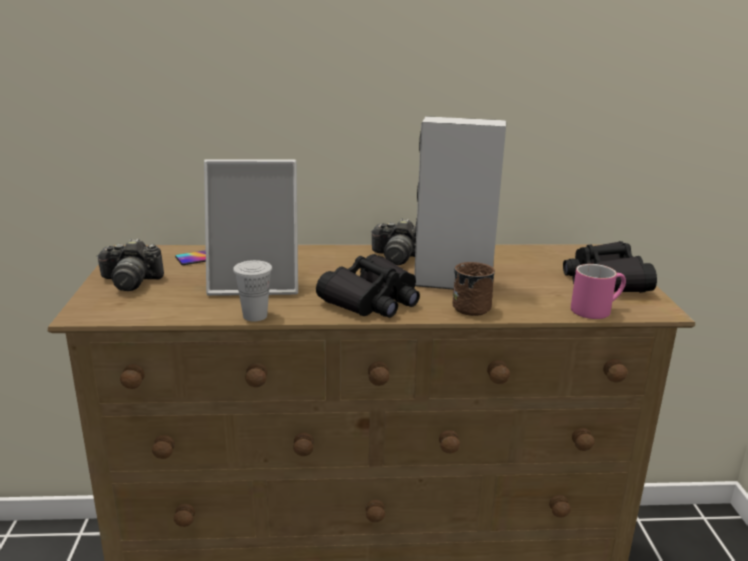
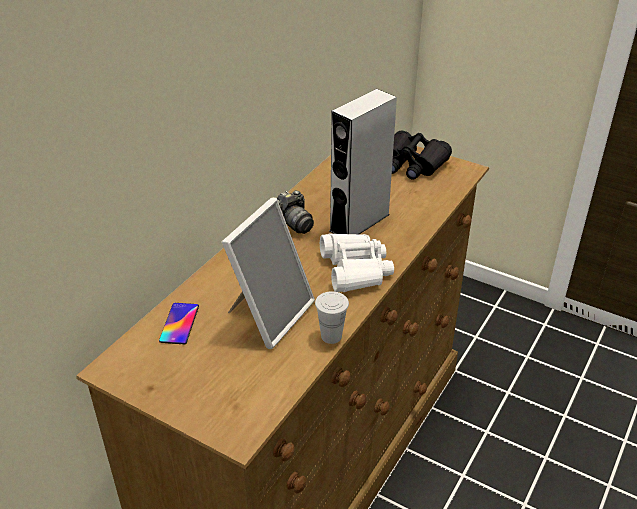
camera: 55 degrees left, 15 degrees up
camera [97,238,164,291] -> none
black binoculars [316,254,420,318] -> white binoculars [320,233,394,292]
brown mug [452,262,495,316] -> none
pink mug [571,264,626,319] -> none

